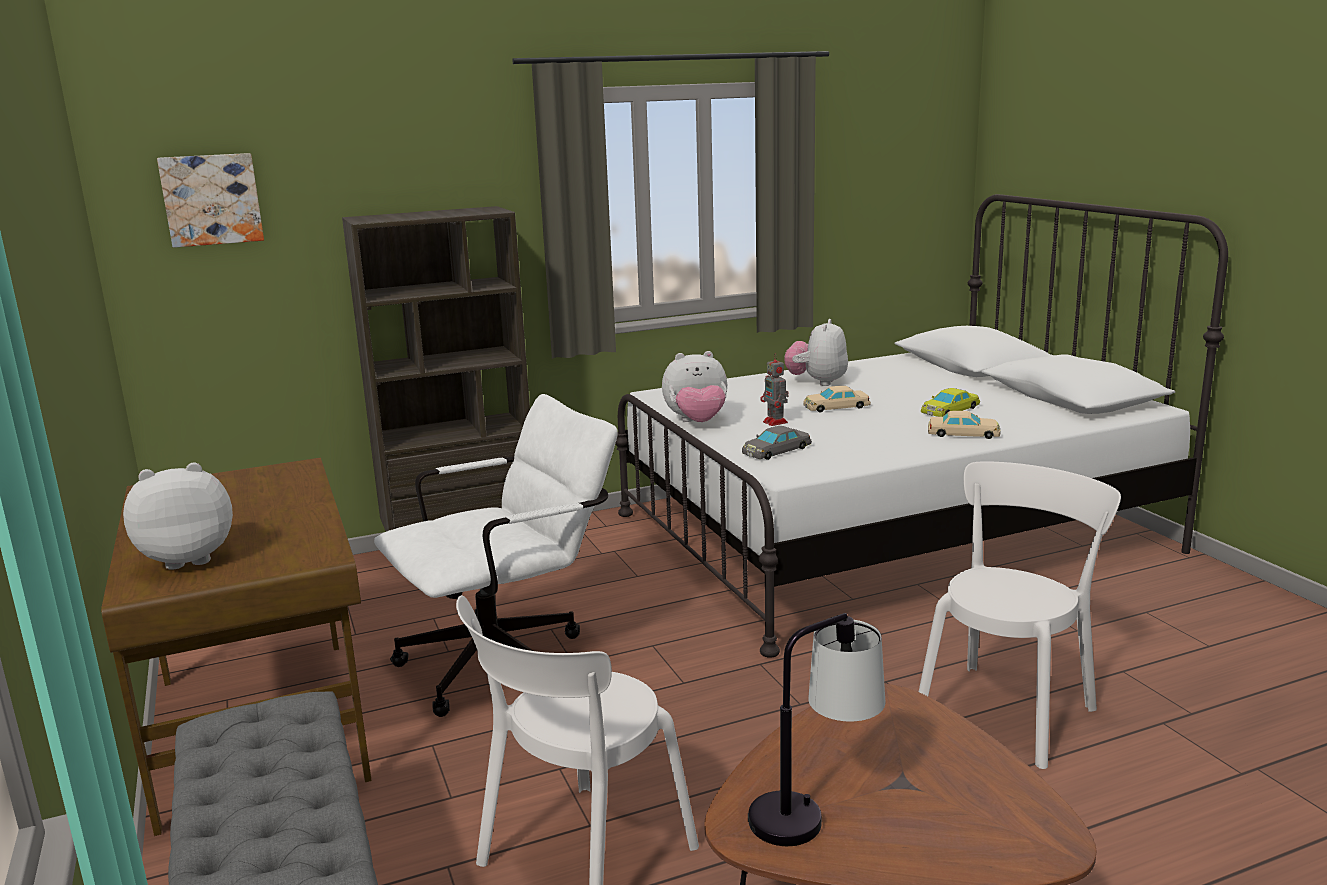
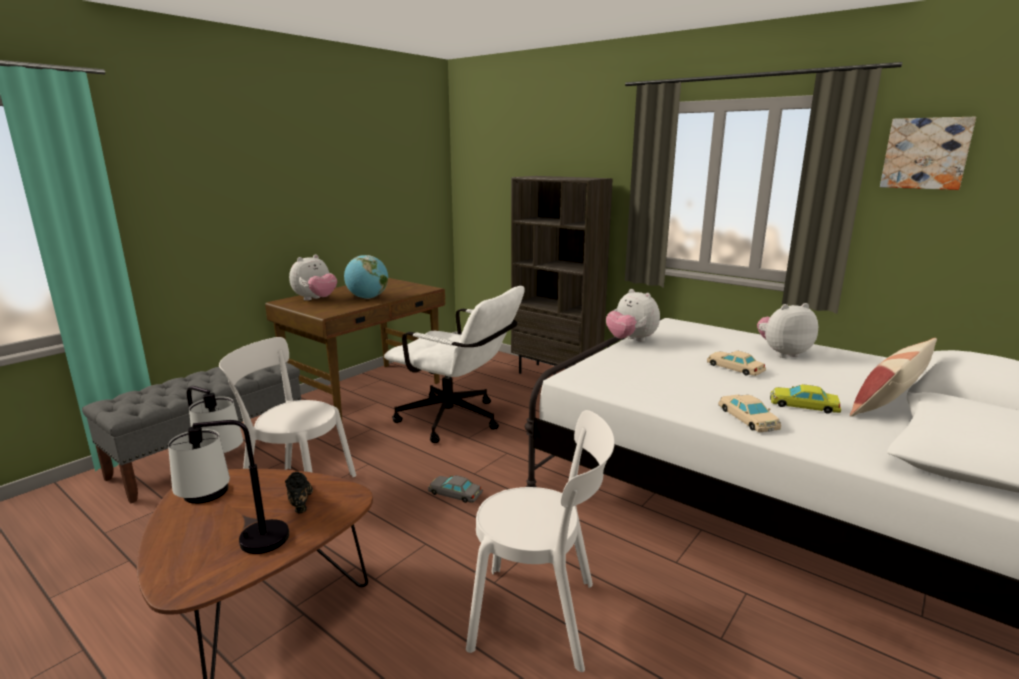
camera: 60 degrees right, 0 degrees up
plush toy [123,462,233,570] -> plush toy turned 90 degrees clockwise [289,255,337,301]
picture [157,153,264,248] -> picture moved to [880,117,976,190]
grey toy car [742,426,812,460] -> grey toy car moved to [428,475,483,503]
toy robot [761,354,789,426] -> none
none -> table lamp [168,420,289,554]
none -> black shoe [285,472,313,513]
none -> globe [344,255,388,299]
none -> pillow [850,338,937,417]

